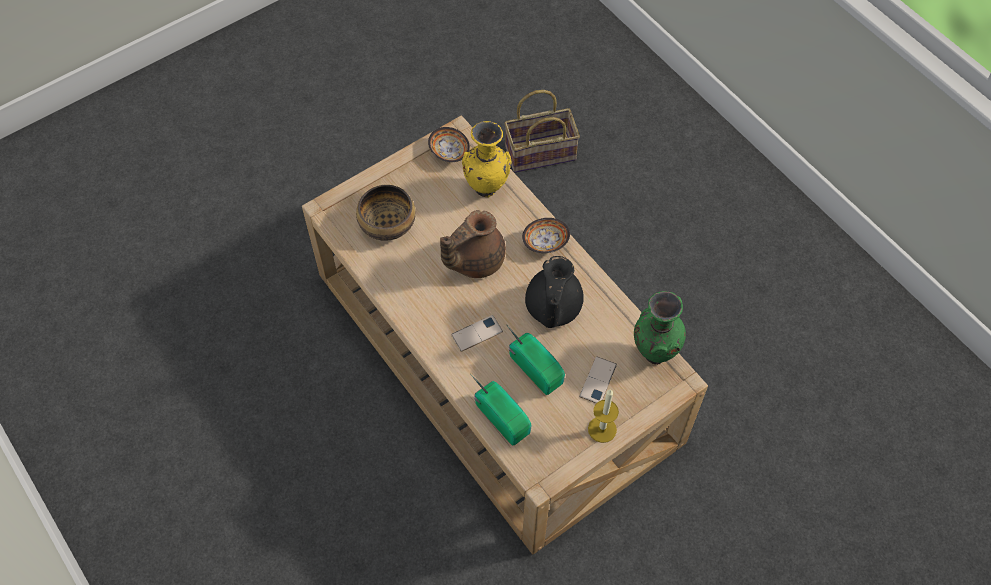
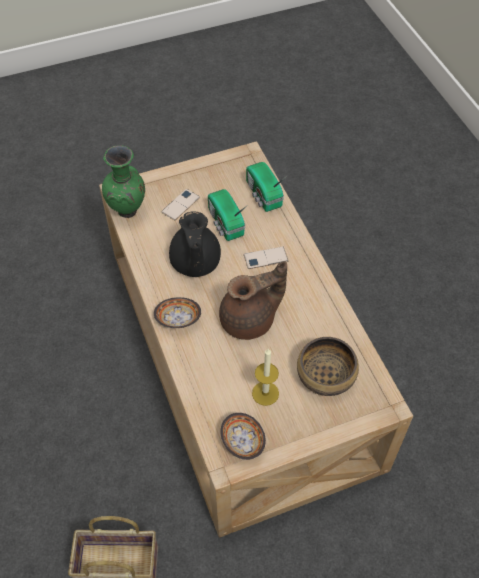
camera: 165 degrees left, 5 degrees down
yellow vase [462,121,511,198] -> none
black teapot [525,256,584,328] -> black teapot turned 150 degrees clockwise [169,211,221,277]
candle [588,389,619,443] -> candle moved to [252,349,279,406]

